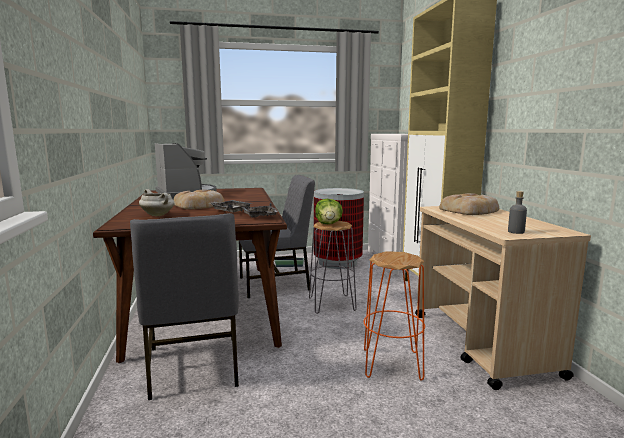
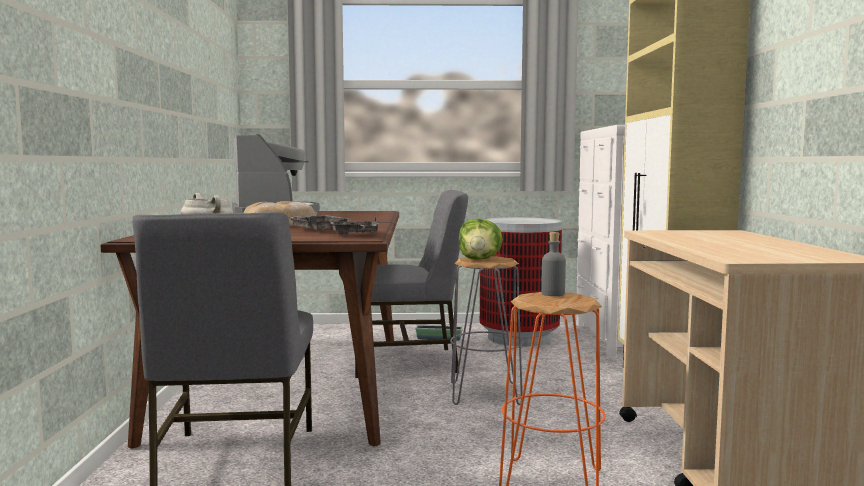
camera: 10 degrees right, 5 degrees down
bread [439,193,499,215] -> none
grey bottle [508,191,527,234] -> grey bottle moved to [541,232,566,296]

